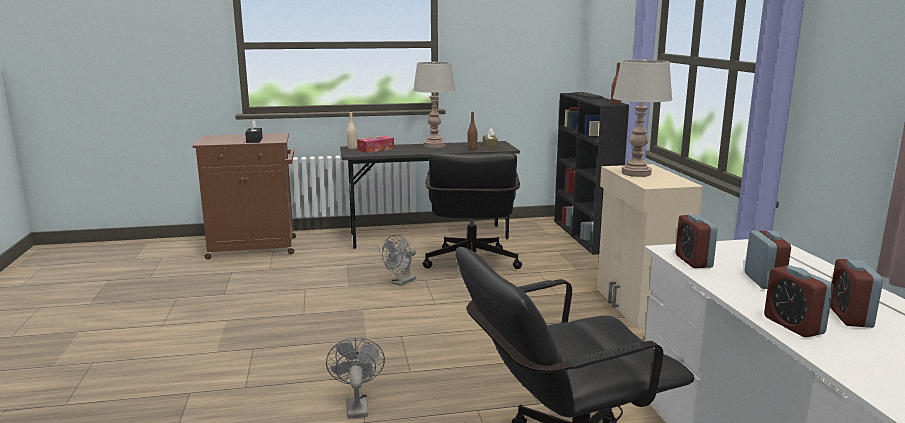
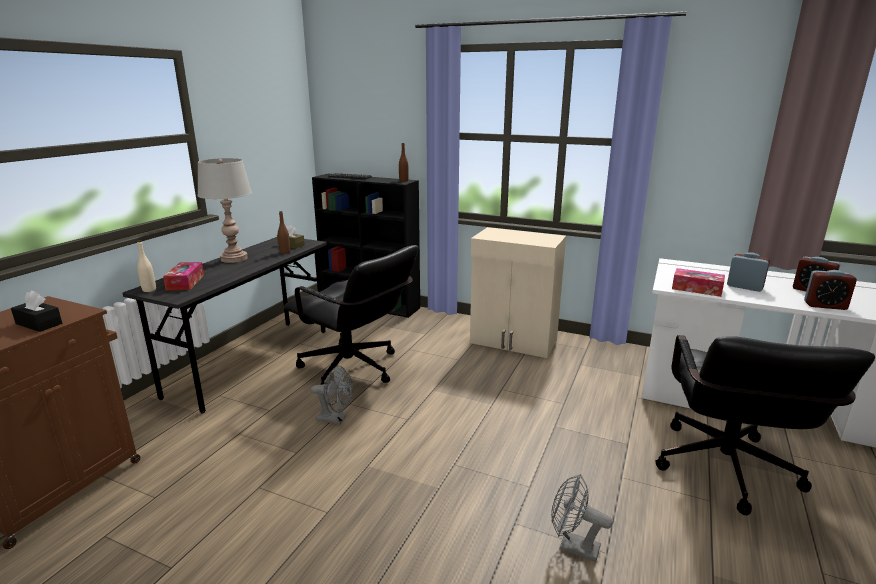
camera: 55 degrees left, 5 degrees up
grey fan [382,235,416,286] -> grey fan turned 60 degrees counterclockwise [311,366,353,424]
grey table lamp [613,59,672,177] -> none
alarm clock [675,214,718,268] -> tissue box [672,268,725,297]

